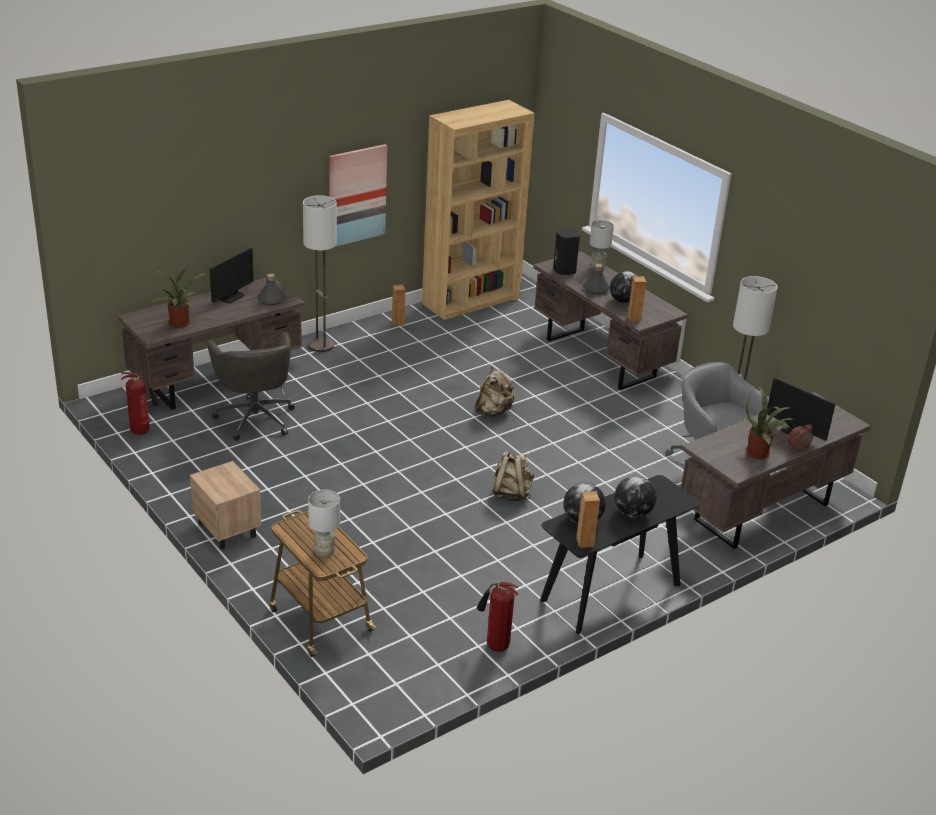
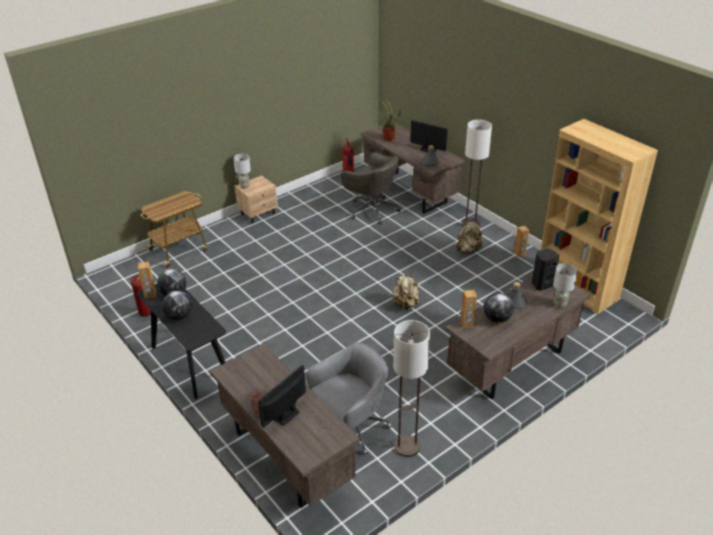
camera: 90 degrees right, 5 degrees up
grey office chair [207,332,295,441] -> grey office chair turned 120 degrees counterclockwise [341,152,401,224]
grey table lamp [308,490,340,557] -> grey table lamp moved to [233,154,251,189]
picture [329,144,387,247] -> none
beige backpack [493,451,534,501] -> beige backpack moved to [456,220,483,254]
potted plant [743,387,792,459] -> none

